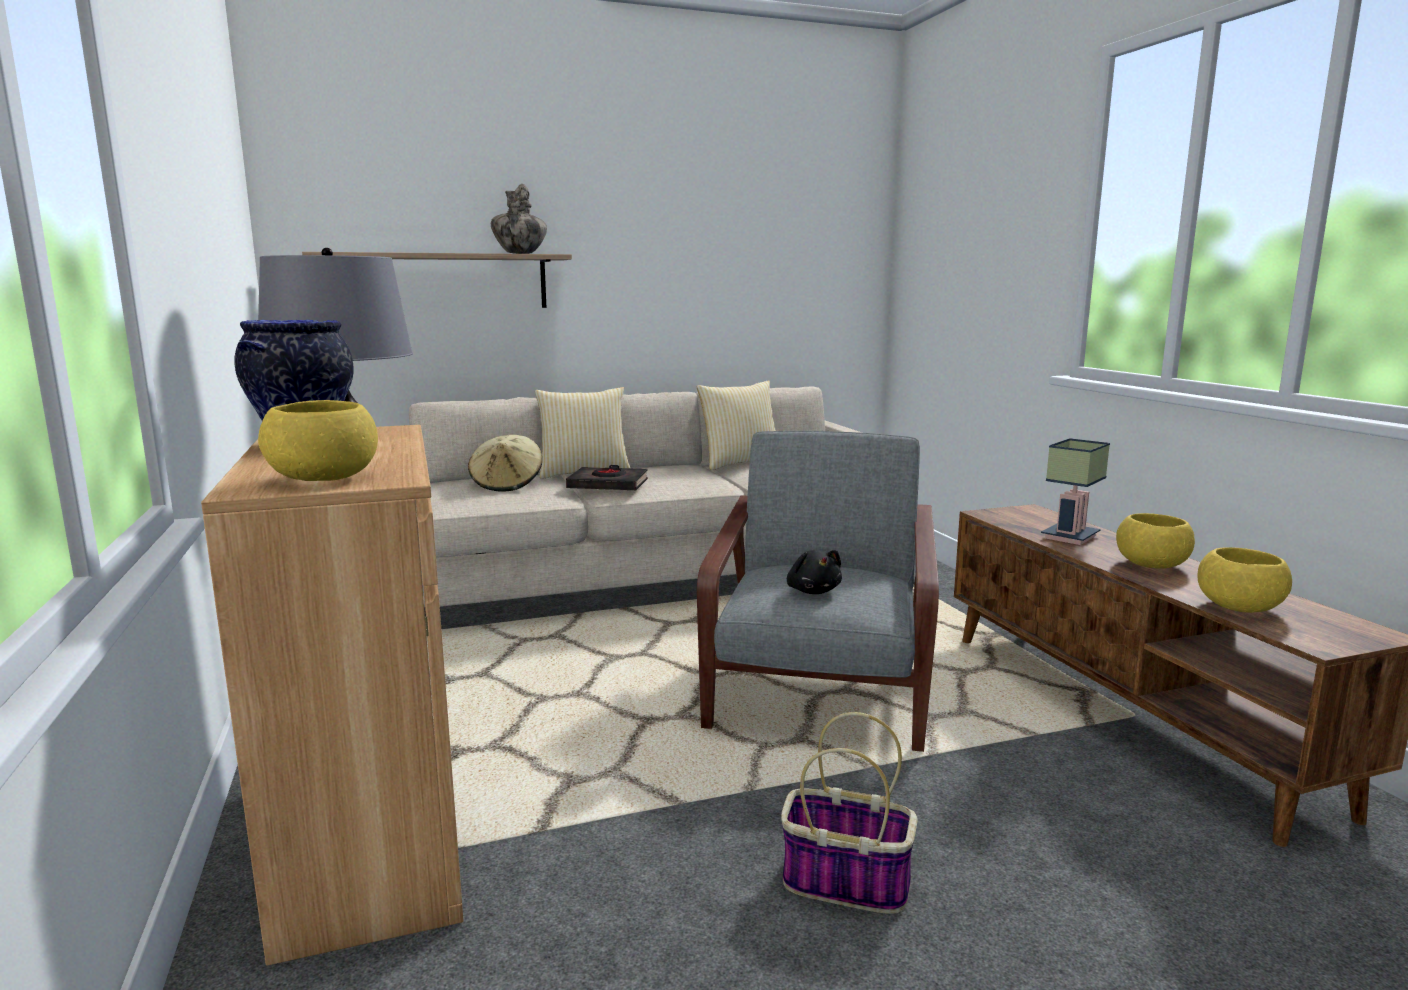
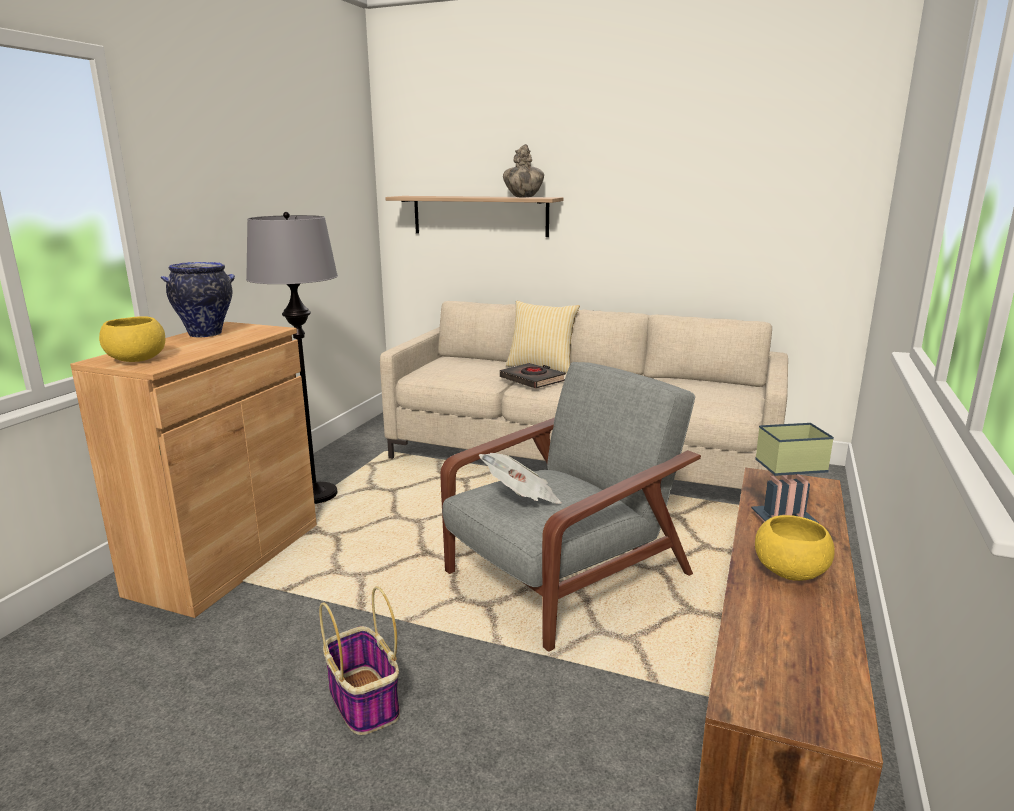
camera: 40 degrees right, 5 degrees up
beige hat [468,435,542,491] -> none
pillow [697,380,776,470] -> none
black plush toy [787,550,842,594] -> newspaper [479,453,562,504]
yellow bowl [1198,547,1292,613] -> none

